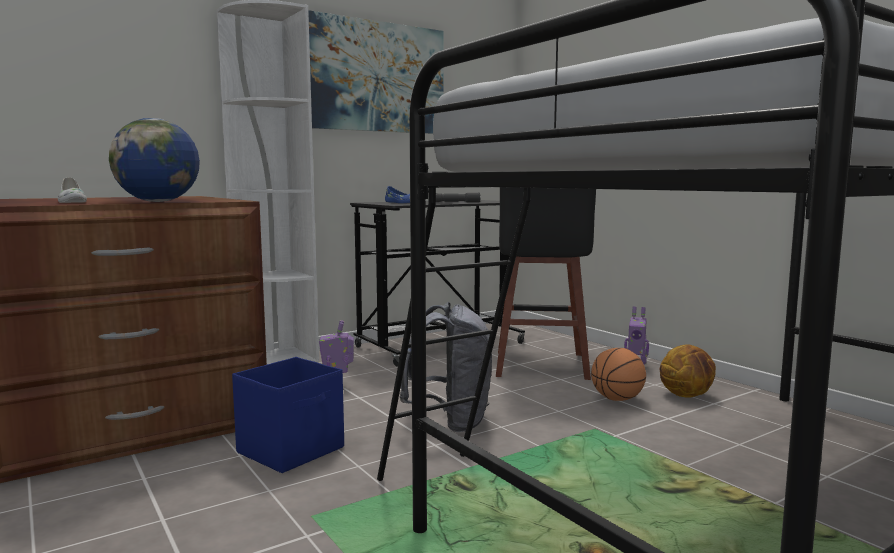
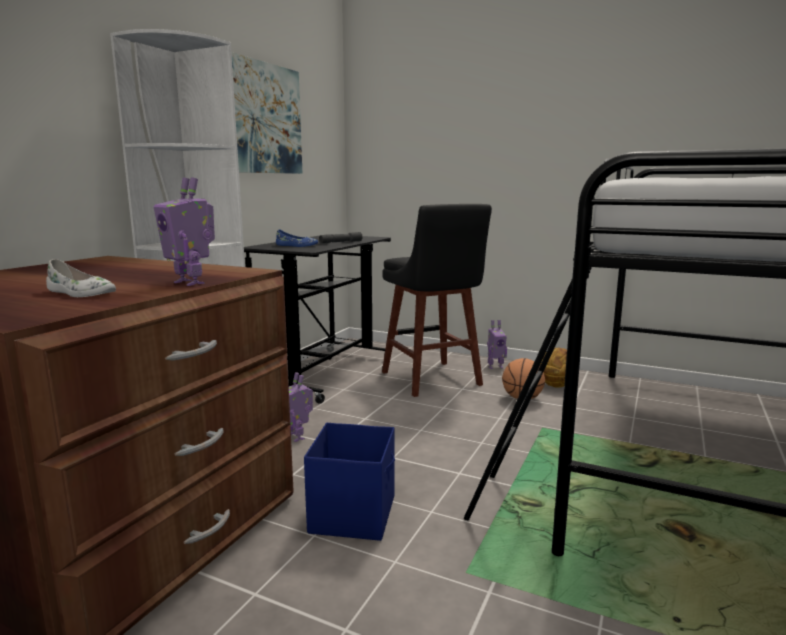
camera: 30 degrees left, 5 degrees up
globe [109,118,200,202] -> toy robot [154,177,215,286]
grey backpack [399,302,492,432] -> none

